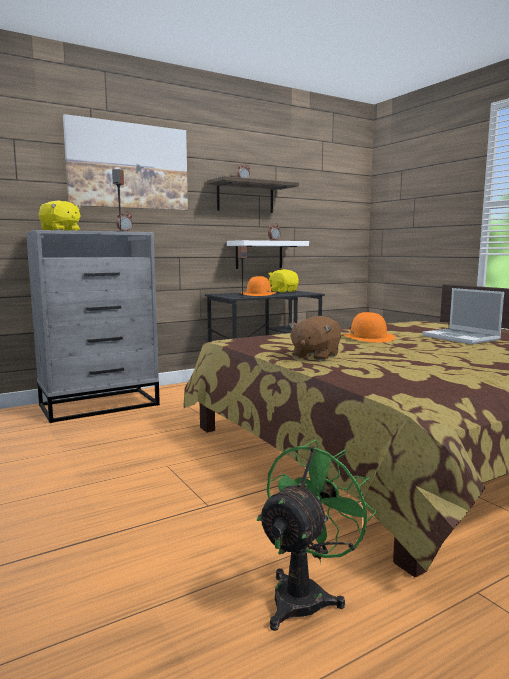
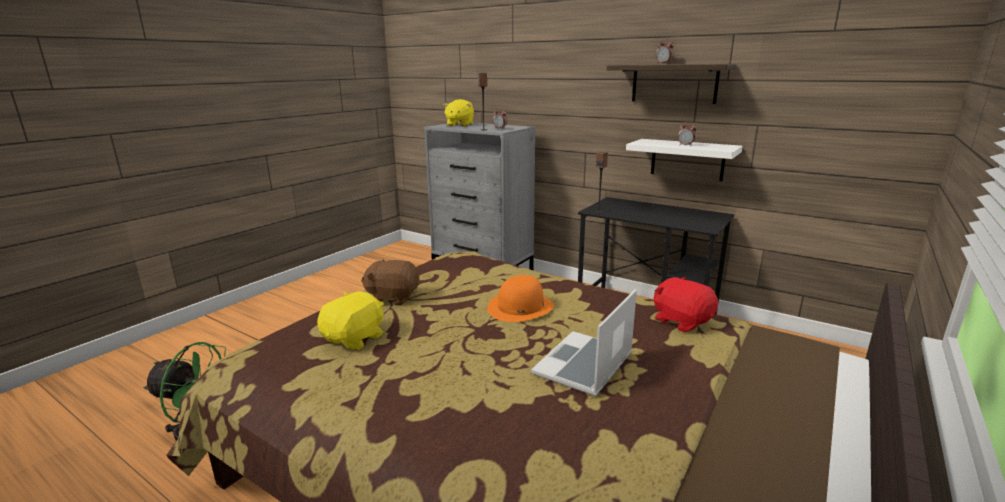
camera: 65 degrees right, 10 degrees up
picture [63,114,188,211] -> none
orange hat [241,276,277,296] -> none
yellow plush toy [268,269,299,293] -> yellow plush toy moved to [317,291,384,350]
none -> red plush toy [653,277,718,332]

